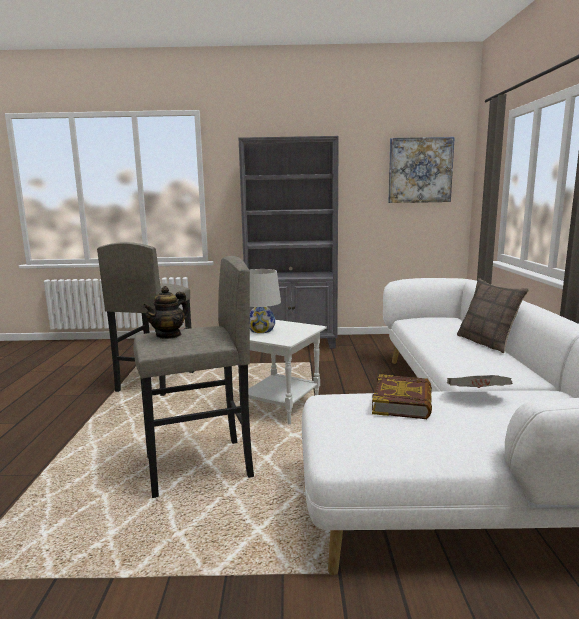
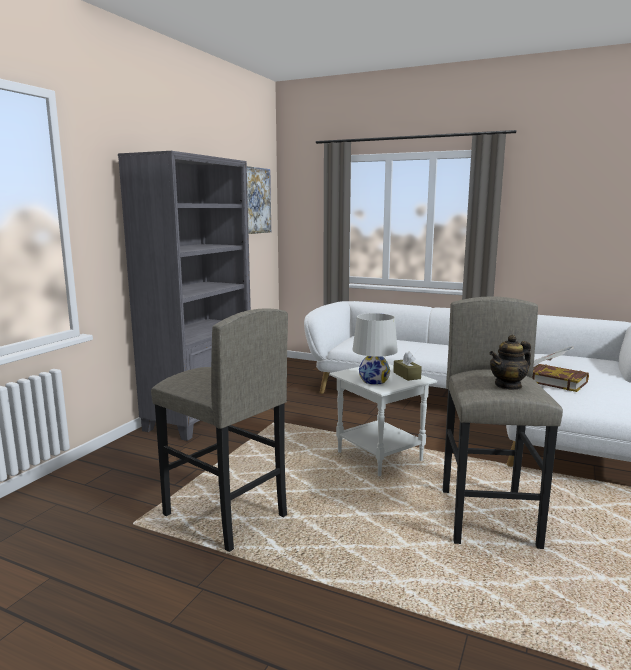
camera: 65 degrees left, 0 degrees up
teapot [143,286,189,339] -> teapot turned 90 degrees clockwise [489,335,531,390]
pillow [457,278,529,353] -> none
none -> brown tissue box [393,352,422,381]

